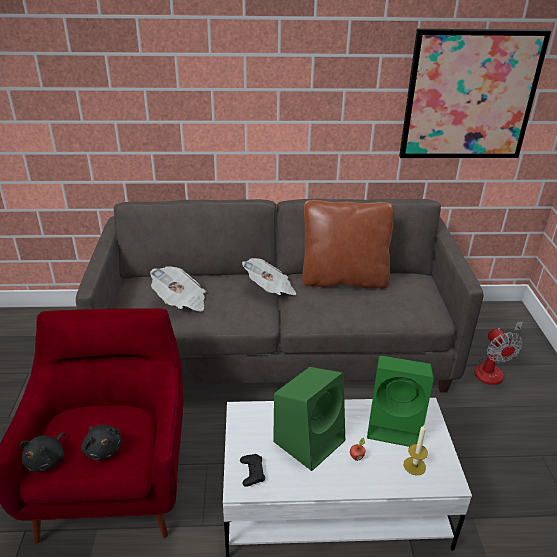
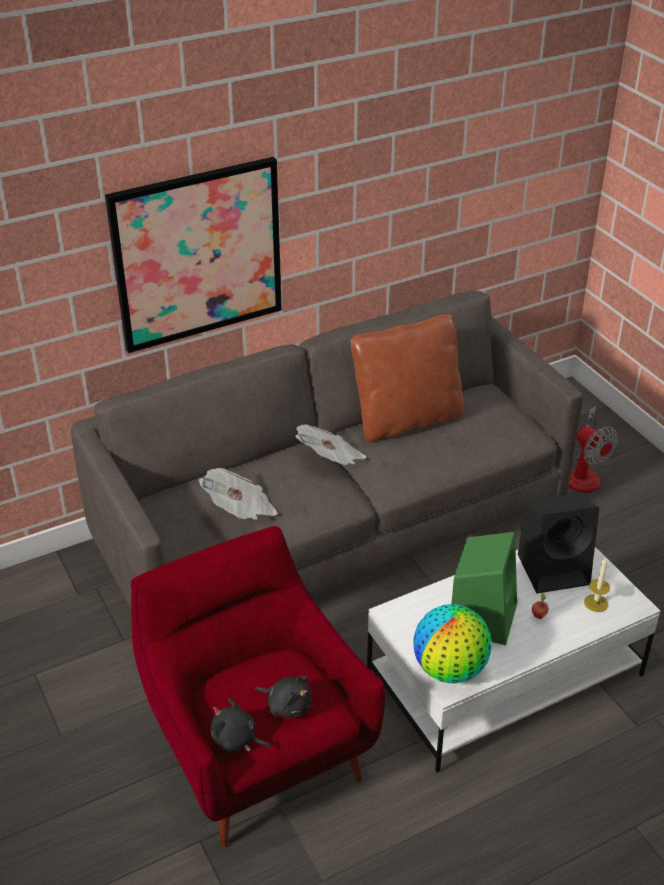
camera: 25 degrees left, 5 degrees up
black plush toy [20,433,65,472] -> black plush toy turned 120 degrees clockwise [210,698,271,753]
black game controller [240,454,265,487] -> globe [413,604,492,683]
green speaker [367,356,434,447] -> black speaker [518,493,599,593]
picture [399,29,551,158] -> picture moved to [105,157,282,353]

